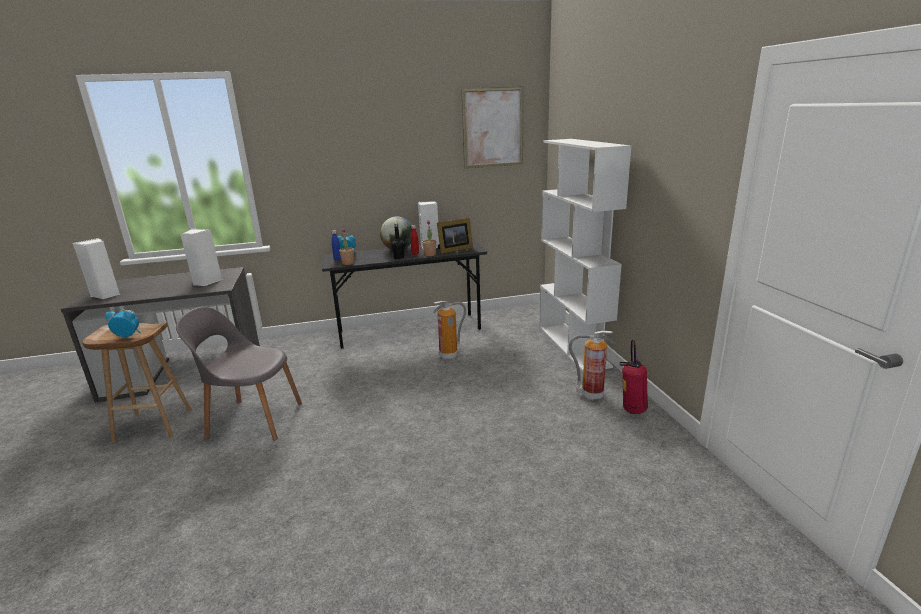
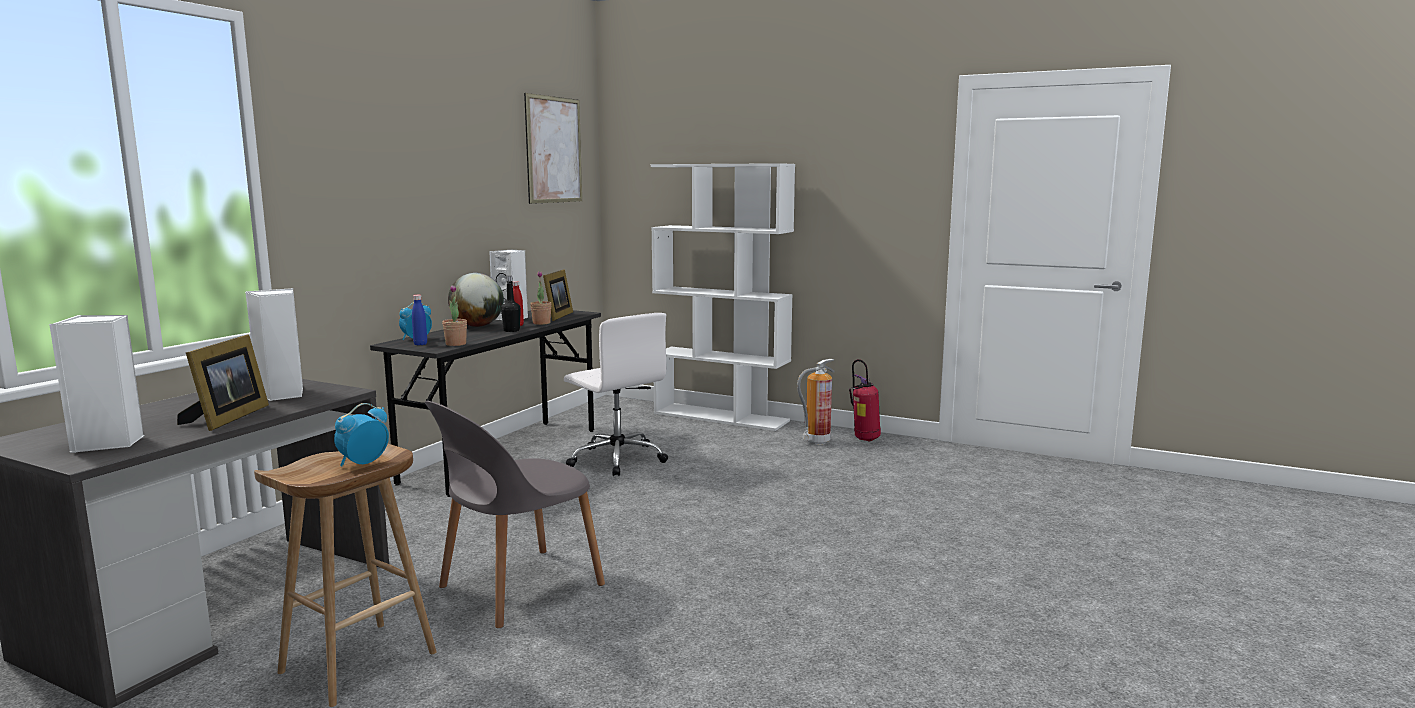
camera: 50 degrees left, 10 degrees down
fire extinguisher [433,301,466,359] -> white office chair [564,313,668,476]
none -> picture frame [177,334,269,431]

